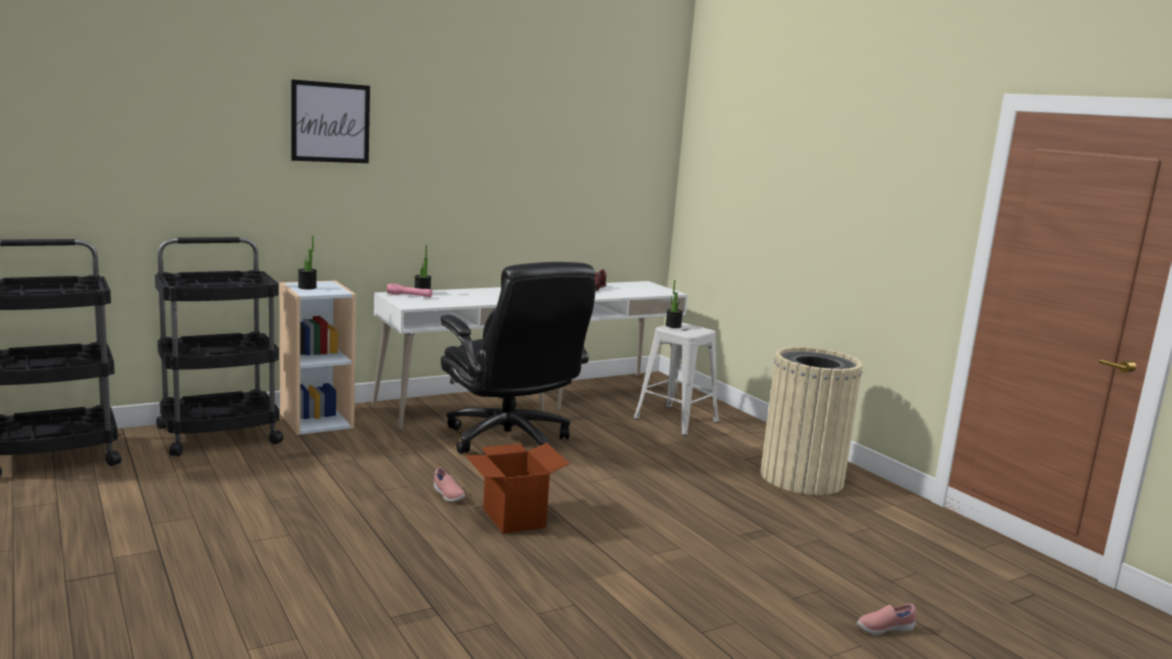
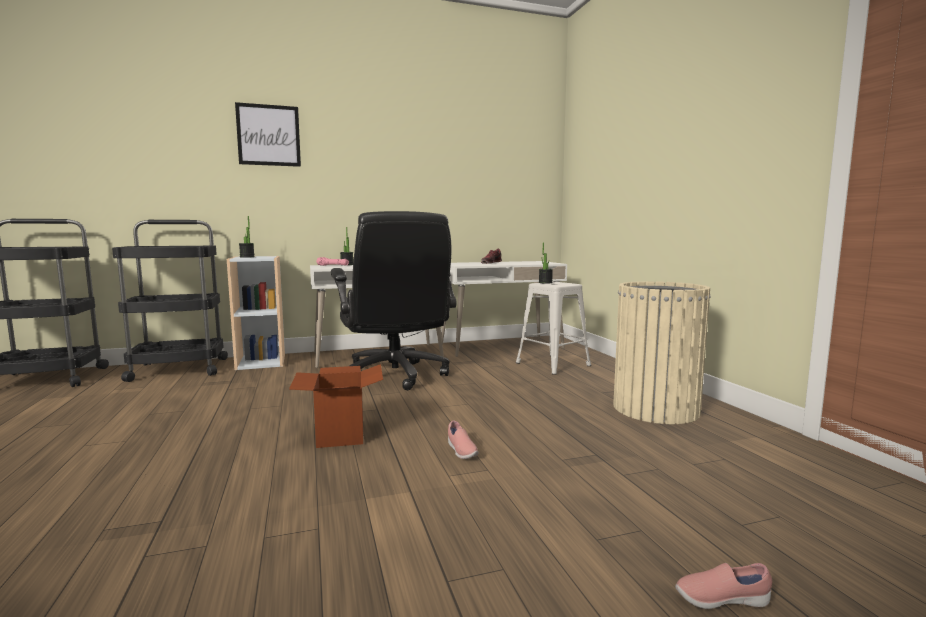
camera: 15 degrees right, 5 degrees down
pink shoe [434,467,465,502] -> pink shoe moved to [448,421,478,459]

